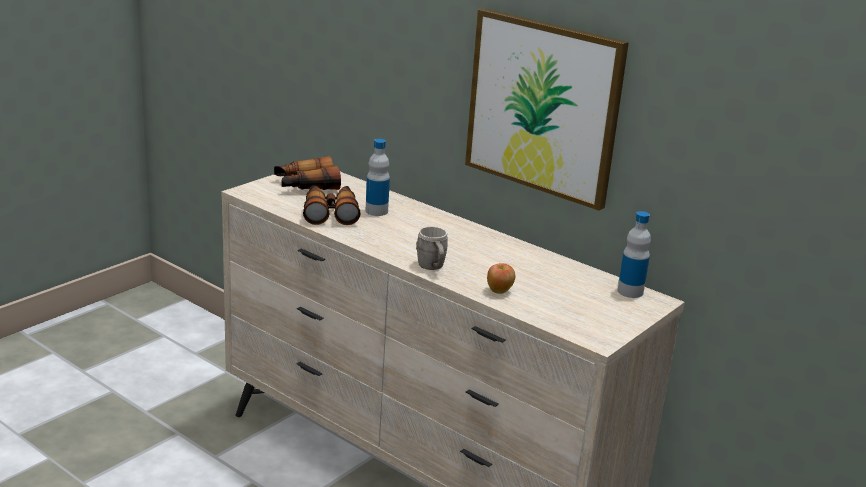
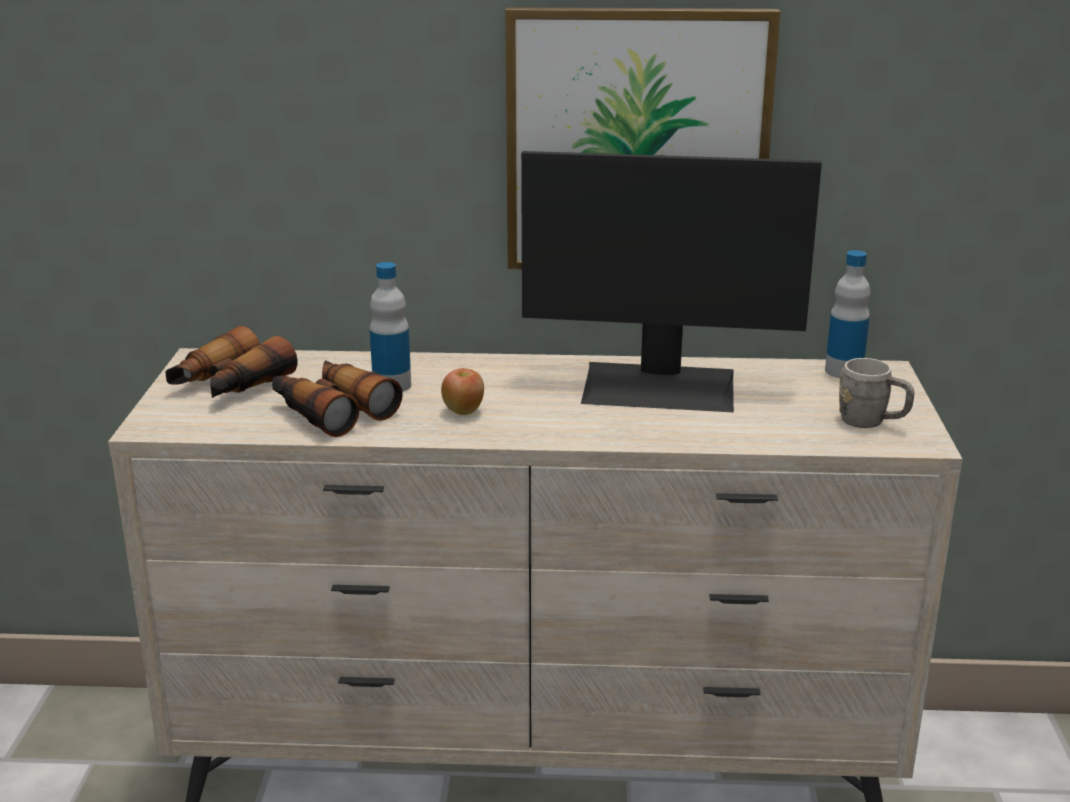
camera: 35 degrees left, 0 degrees up
grey mug [416,227,448,270] -> grey mug moved to [839,358,914,428]
apple [487,263,515,294] -> apple moved to [441,368,484,415]
none -> monitor [521,151,822,412]

